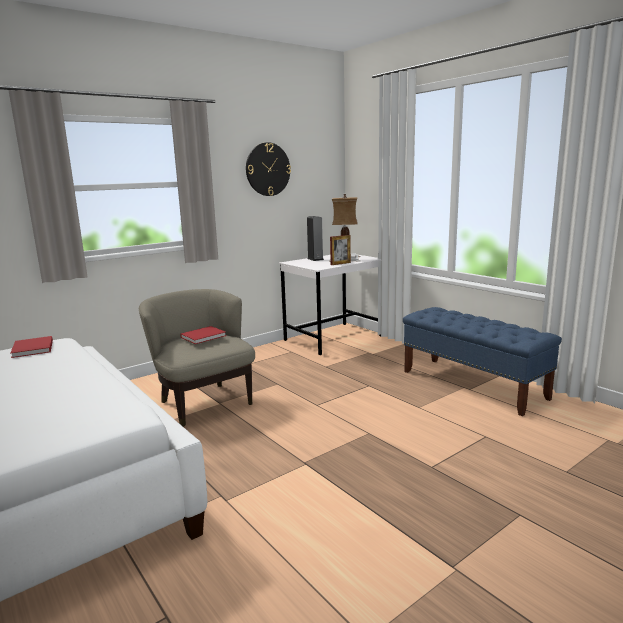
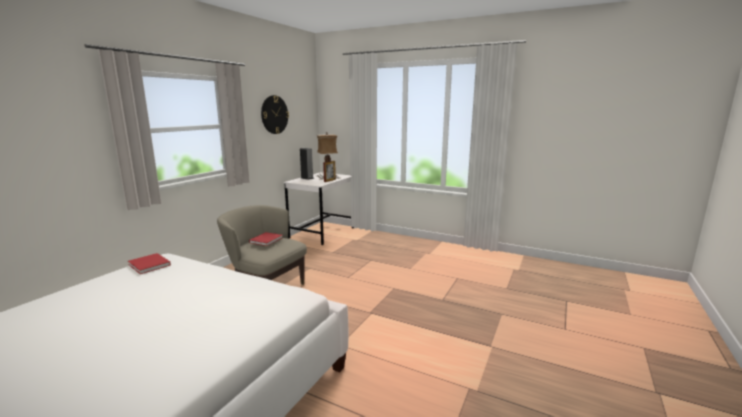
camera: 25 degrees left, 0 degrees up
blue bench [403,307,562,416] -> none

